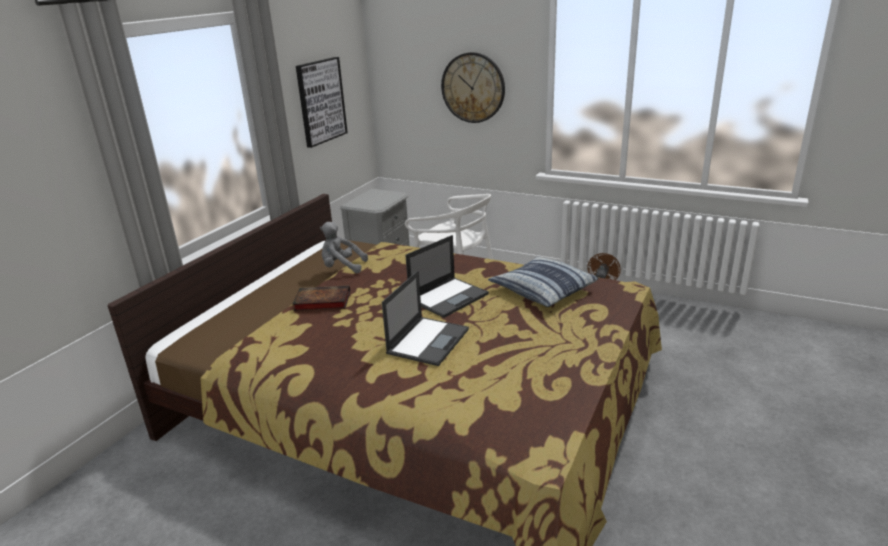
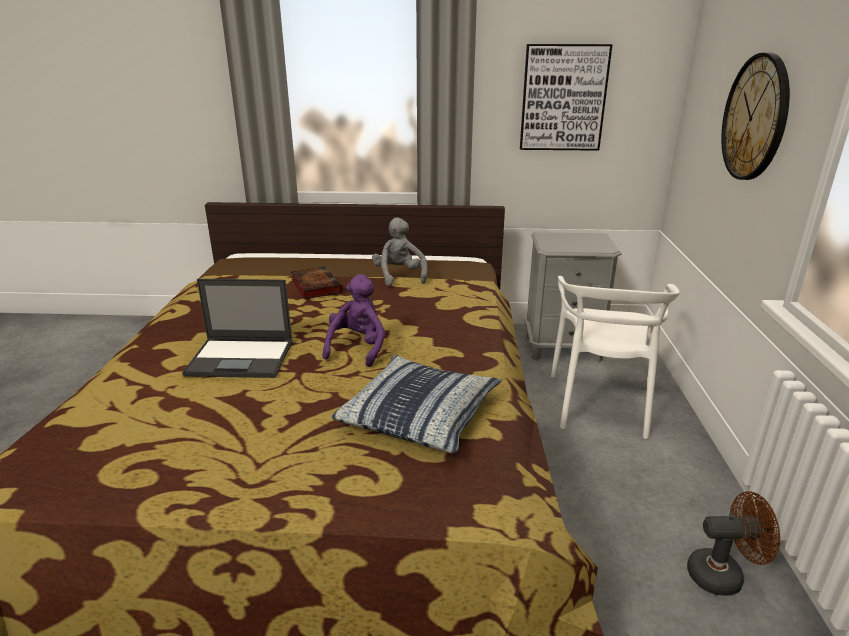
camera: 65 degrees right, 0 degrees up
laptop [405,235,489,318] -> purple plush toy [323,274,385,367]

